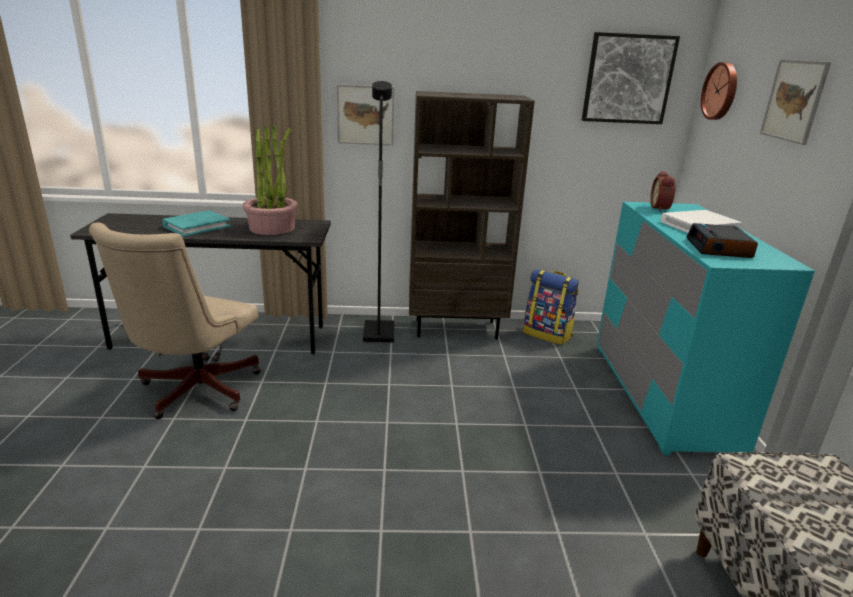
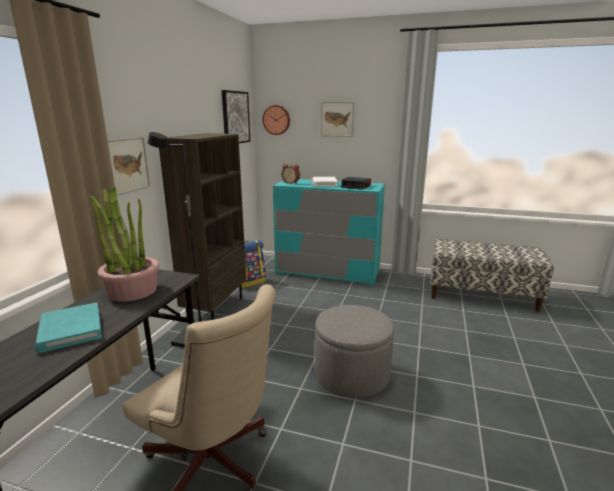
camera: 70 degrees left, 5 degrees down
none -> grey ottoman [315,305,394,398]

